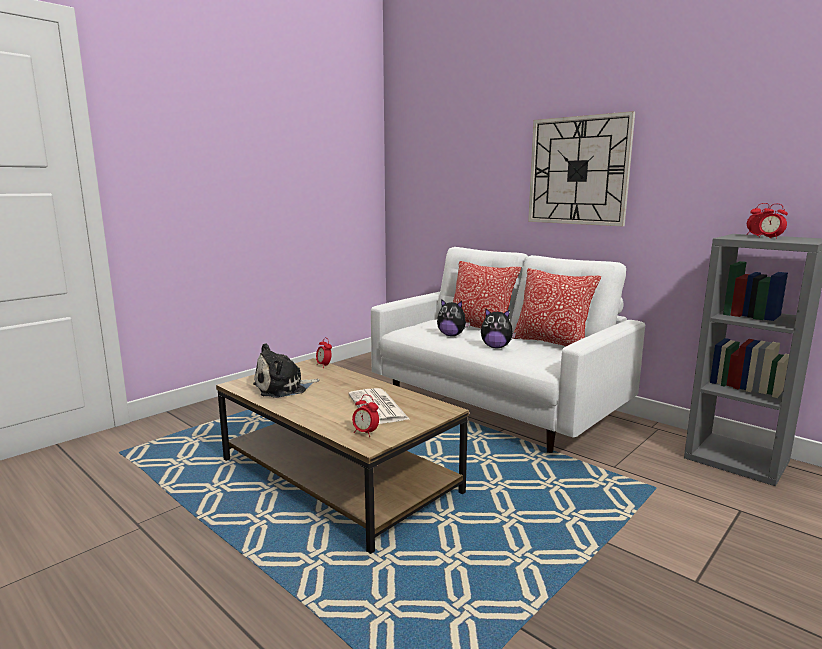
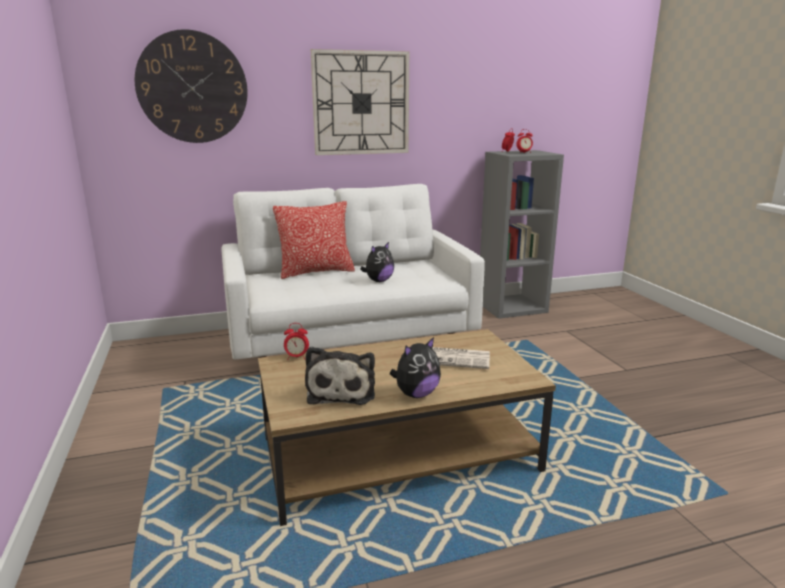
camera: 60 degrees left, 5 degrees up
alarm clock [352,395,379,437] -> none
plush toy [437,299,470,336] -> plush toy moved to [390,337,441,398]
pillow [512,268,601,346] -> none
none -> wall clock [135,29,248,143]

